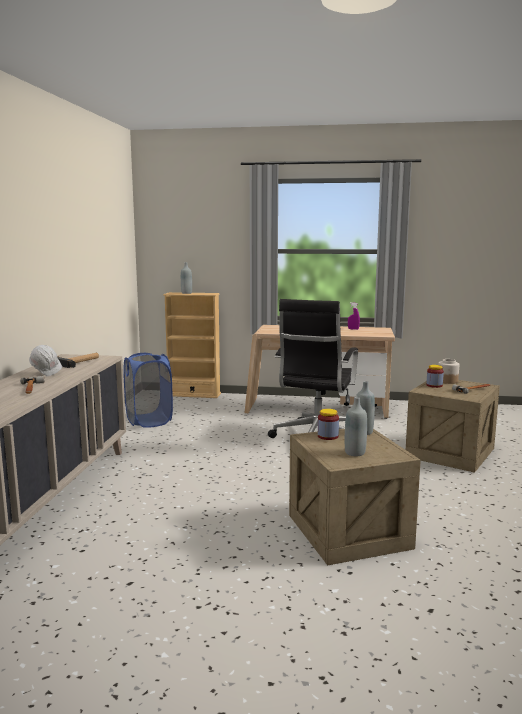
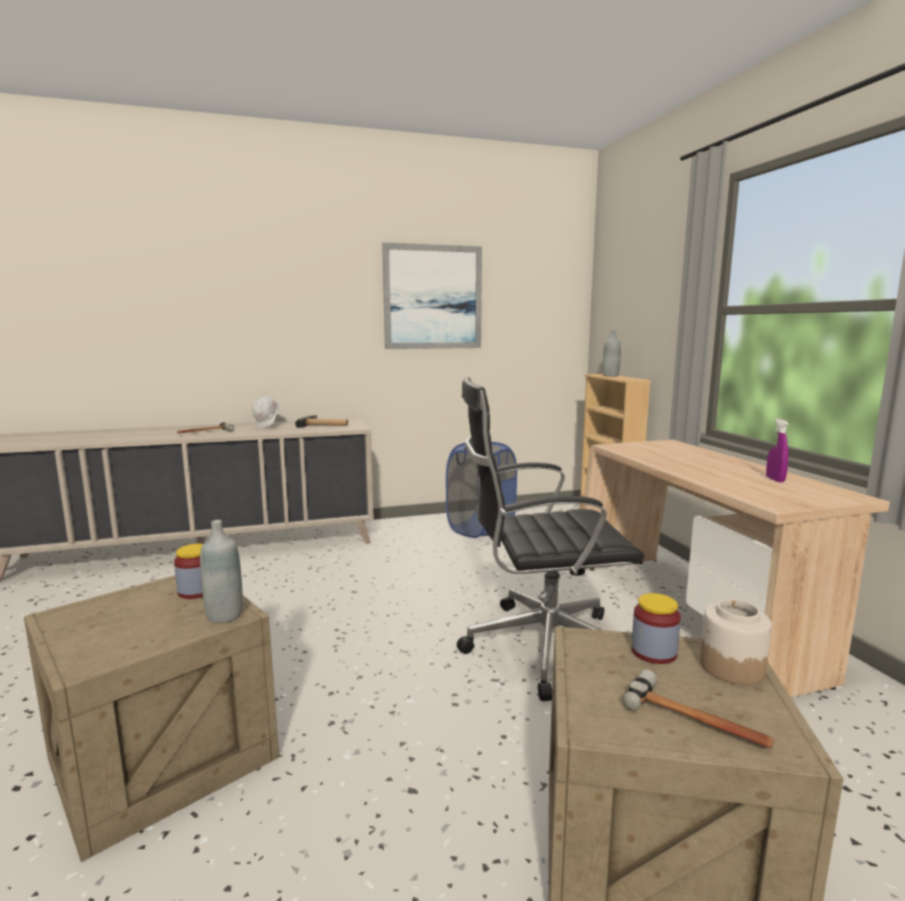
camera: 65 degrees right, 0 degrees up
grey bottle [345,397,367,456] -> none
none -> picture [382,242,482,349]

